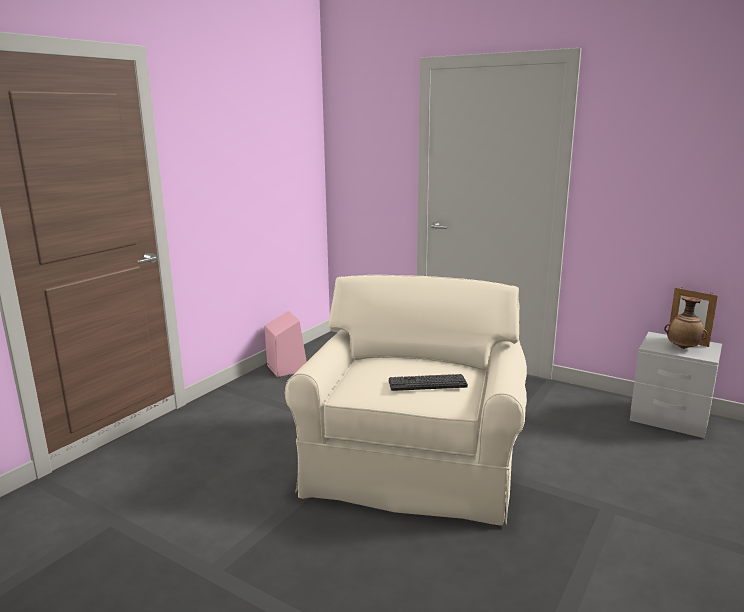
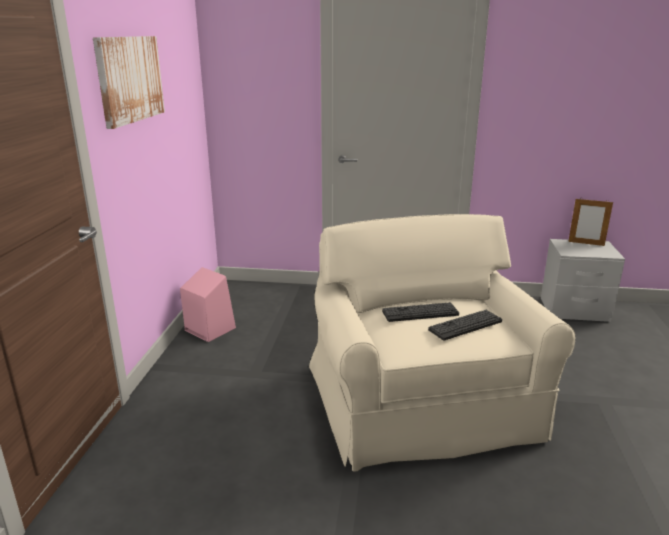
camera: 25 degrees left, 5 degrees up
vase [664,297,708,349] -> none
none -> picture [93,36,165,129]
none -> keyboard [382,302,459,322]

